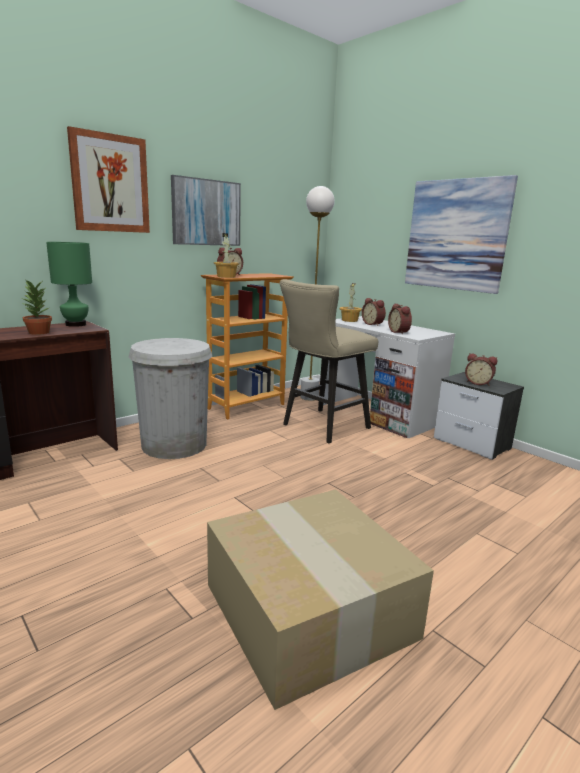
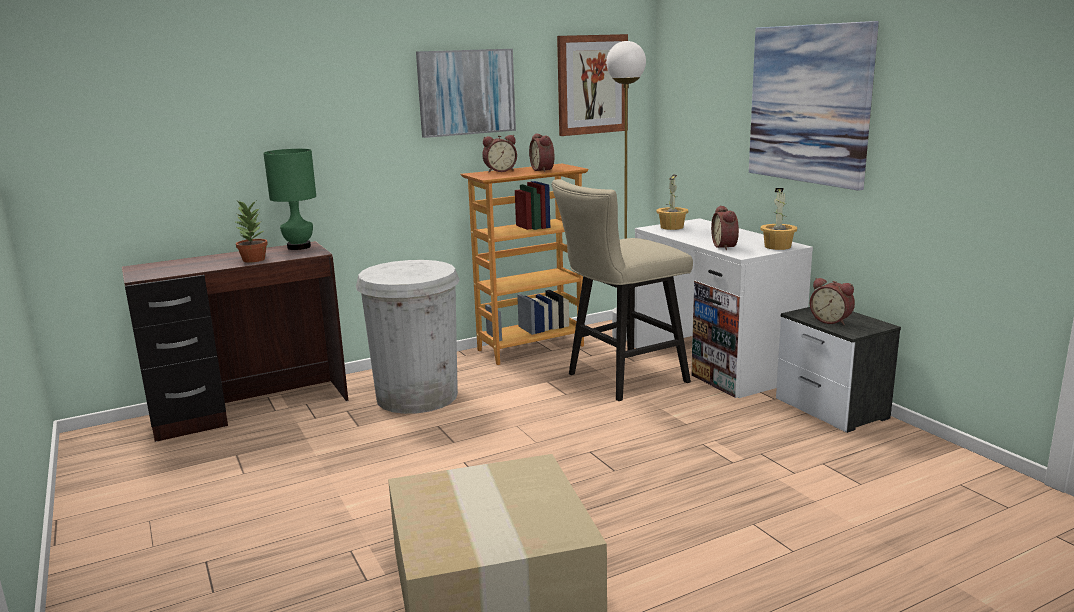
camera: 15 degrees right, 0 degrees up
picture [67,126,150,233] -> picture moved to [557,34,628,136]
potted plant [214,233,239,278] -> potted plant moved to [761,188,797,250]
alarm clock [362,298,386,326] -> alarm clock moved to [529,134,554,172]

